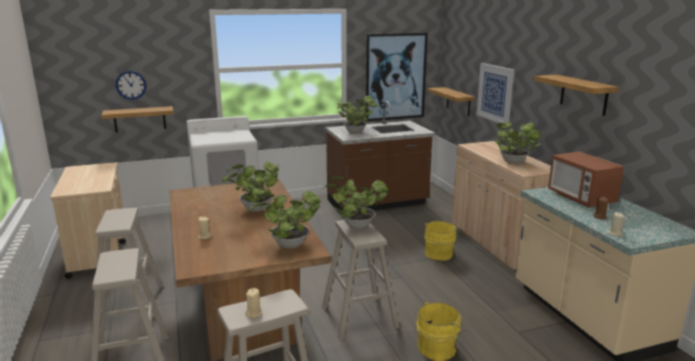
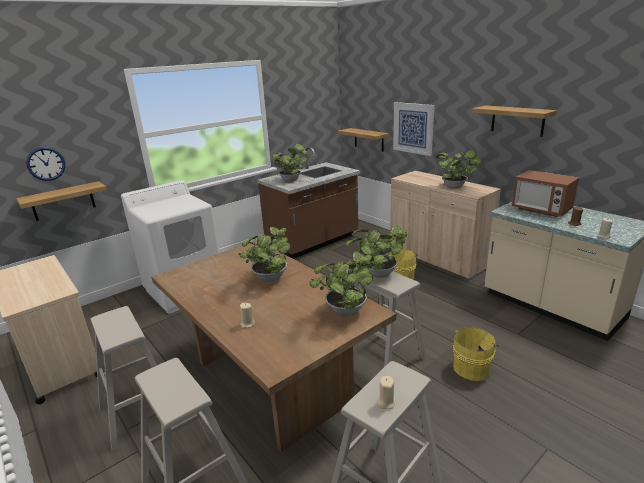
camera: 20 degrees left, 5 degrees up
picture [366,33,428,121] -> none

